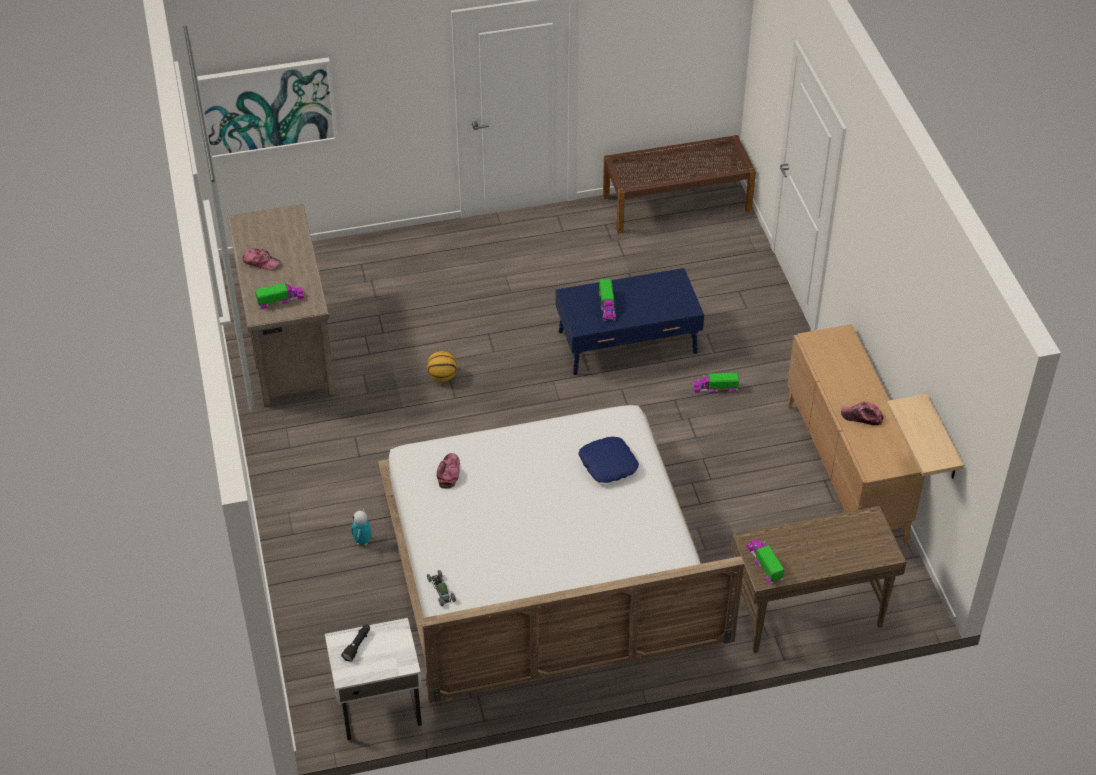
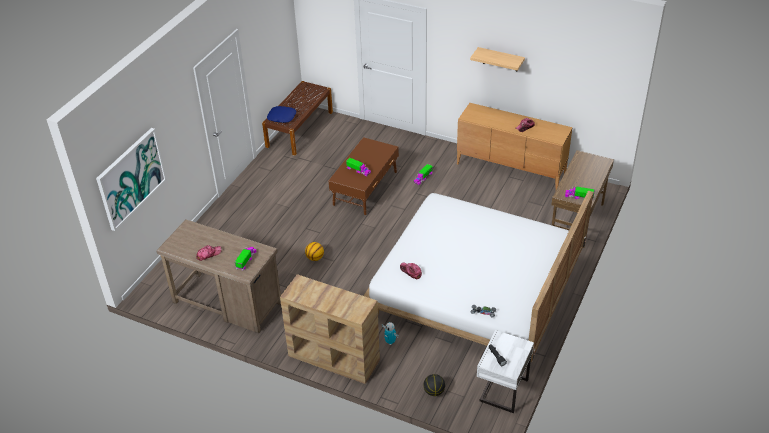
camera: 50 degrees left, 5 degrees down
blue coffee table [555,268,704,375] -> brown coffee table [329,137,399,215]
blue pillow [578,437,639,483] -> blue pillow moved to [267,106,296,123]
shelf [887,394,964,479] -> shelf moved to [470,47,525,71]
none -> brown bookcase [280,274,380,384]
none -> basketball [424,374,445,396]

